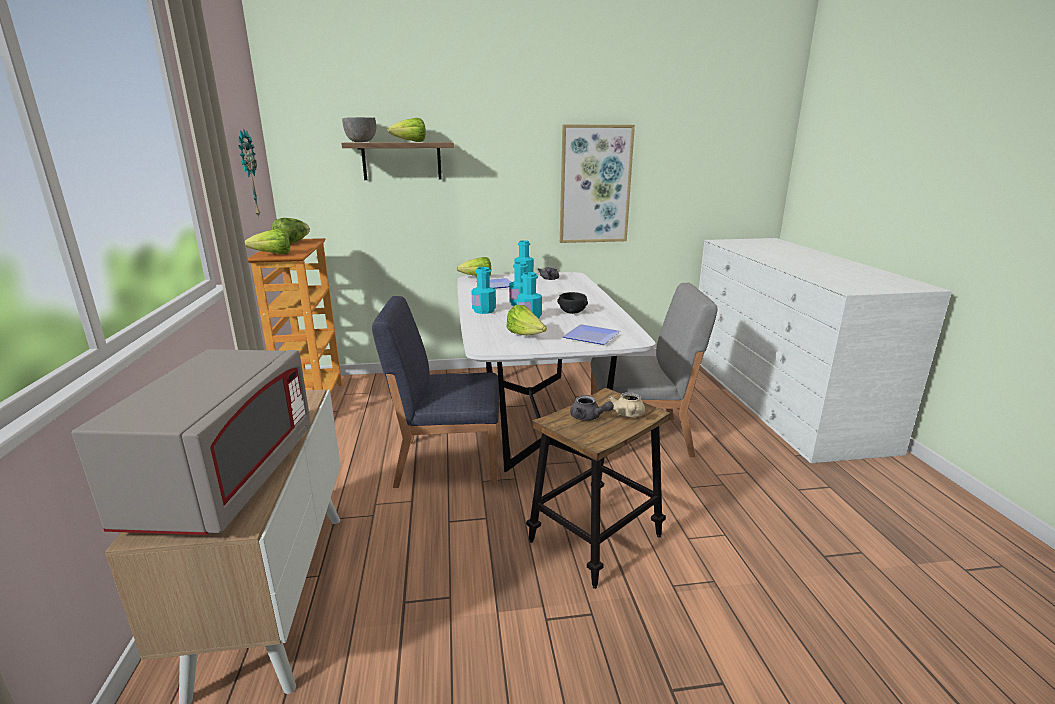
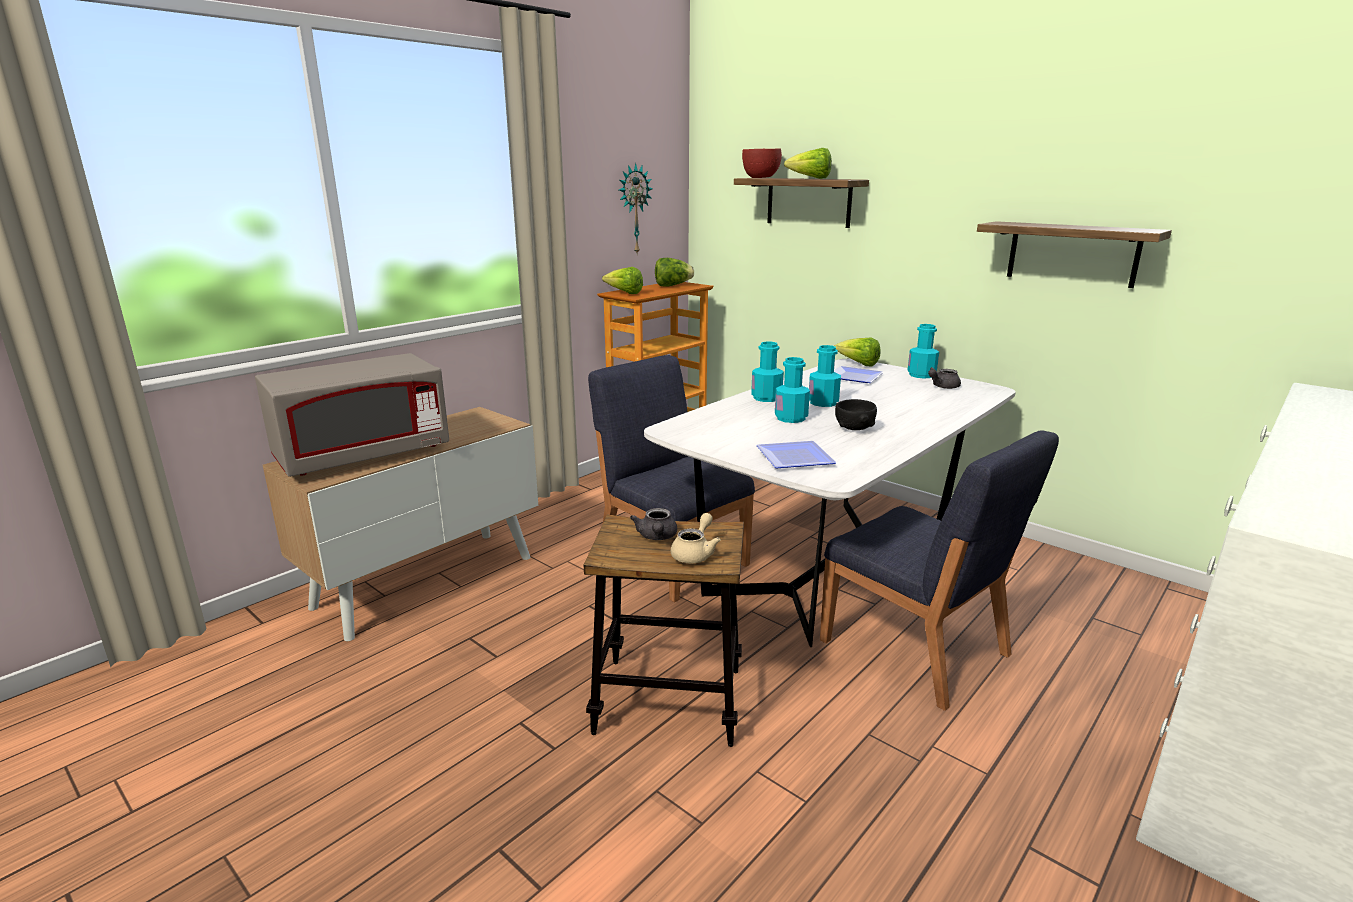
camera: 50 degrees right, 0 degrees up
grey bowl [342,117,376,142] -> red bowl [742,148,782,178]
lettuce [506,305,547,335] -> none
picture [560,125,635,243] -> shelf [977,221,1172,288]
grey chair [590,283,717,458] -> blue chair [820,430,1059,711]
beige teapot [609,392,645,417] -> beige teapot turned 150 degrees clockwise [671,513,721,563]

